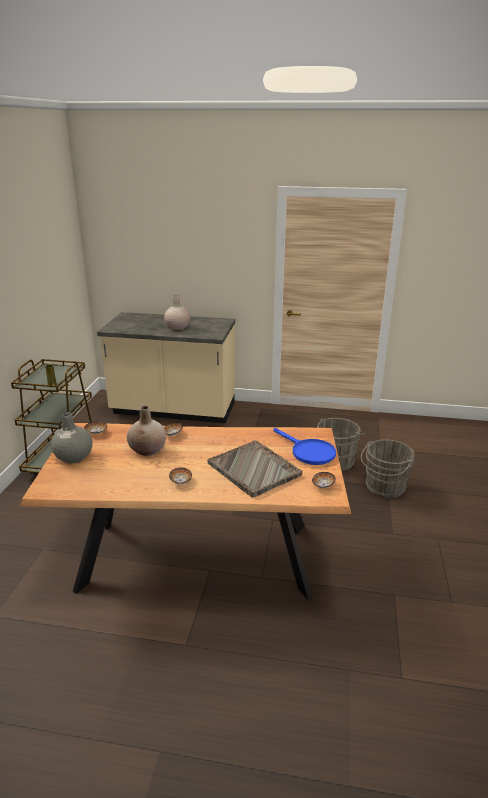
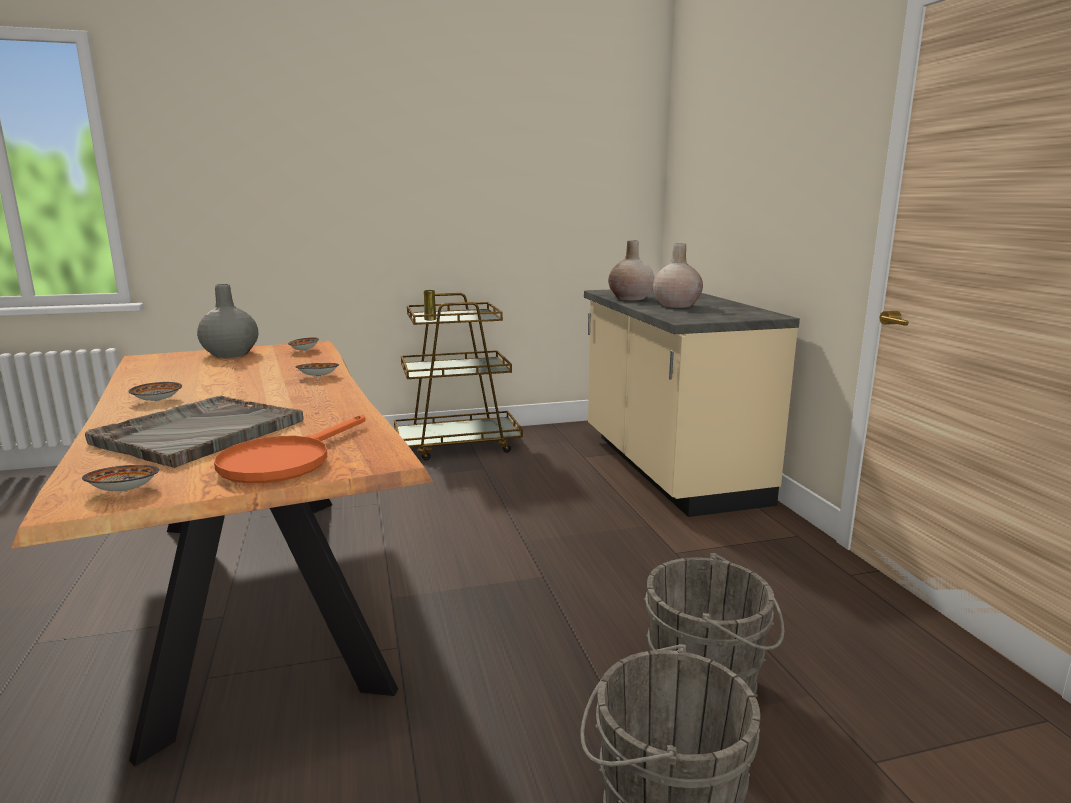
camera: 65 degrees right, 10 degrees down
beige vase [127,406,166,456] -> beige vase moved to [608,240,655,300]
blue frying pan [273,428,336,465] -> orange frying pan [214,415,365,483]

